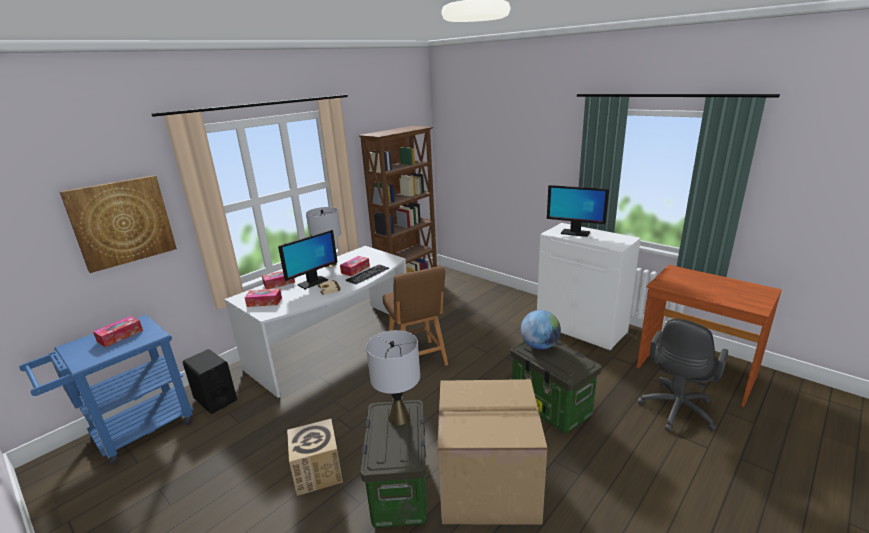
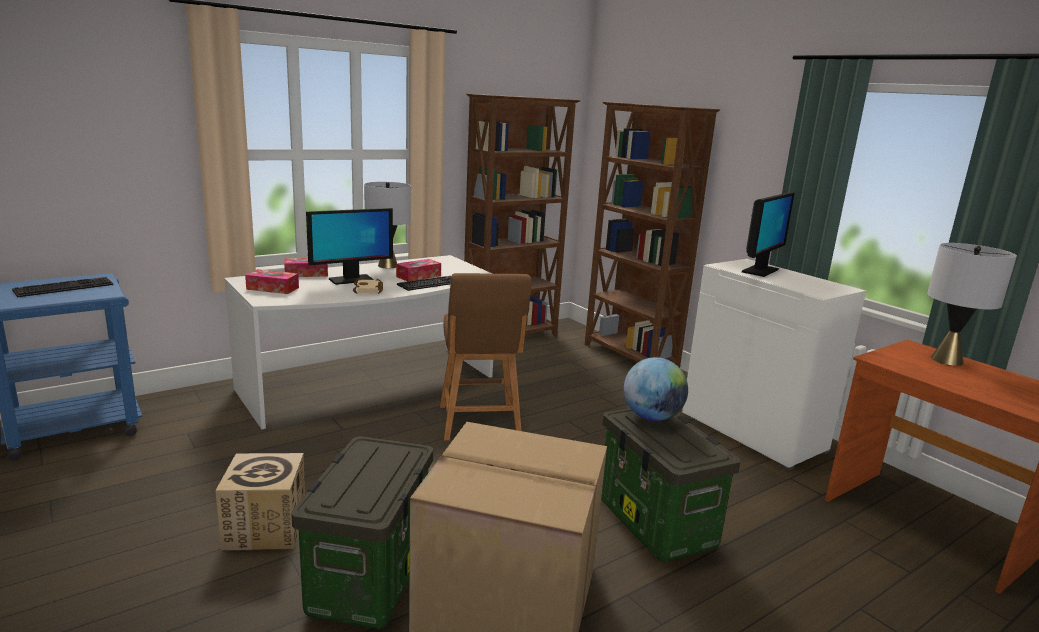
camera: 10 degrees right, 5 degrees down
picture [60,175,177,273] -> none
tissue box [93,316,143,347] -> keyboard [12,277,113,298]
black speaker [183,349,237,414] -> none
grey table lamp [366,330,420,425] -> grey table lamp moved to [927,243,1017,366]
monitor [547,185,609,237] -> monitor turned 90 degrees counterclockwise [742,192,795,277]
black office chair [638,319,728,432] -> none
none -> brown bookcase [585,102,720,368]

